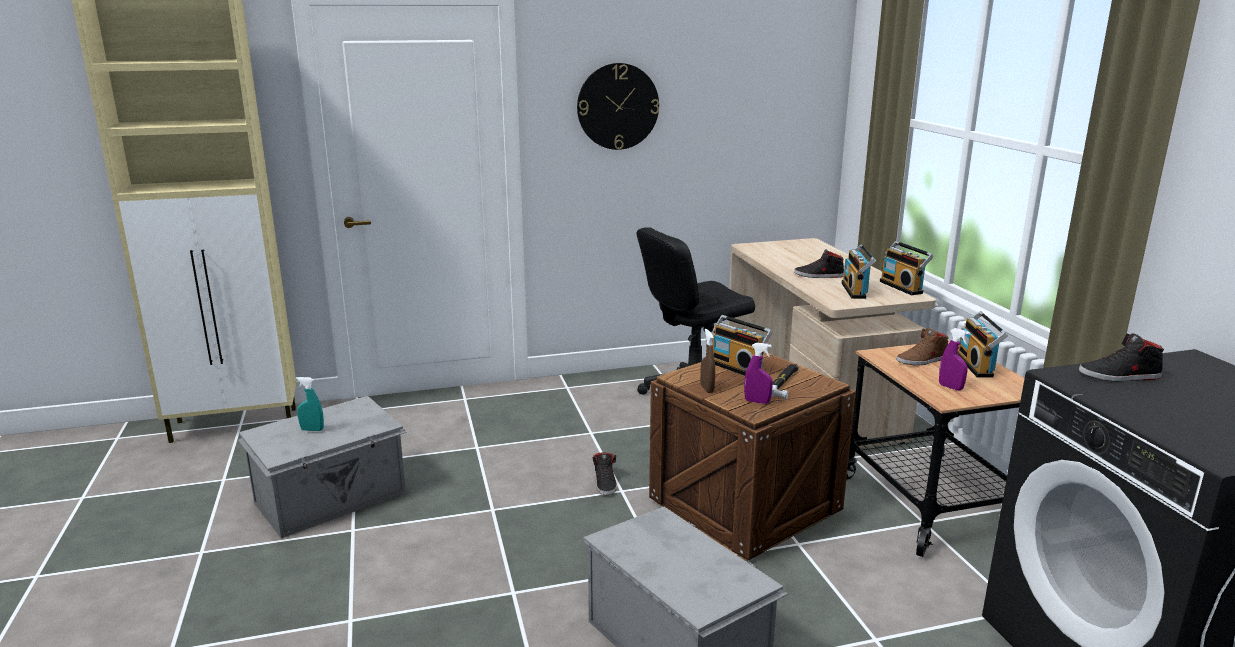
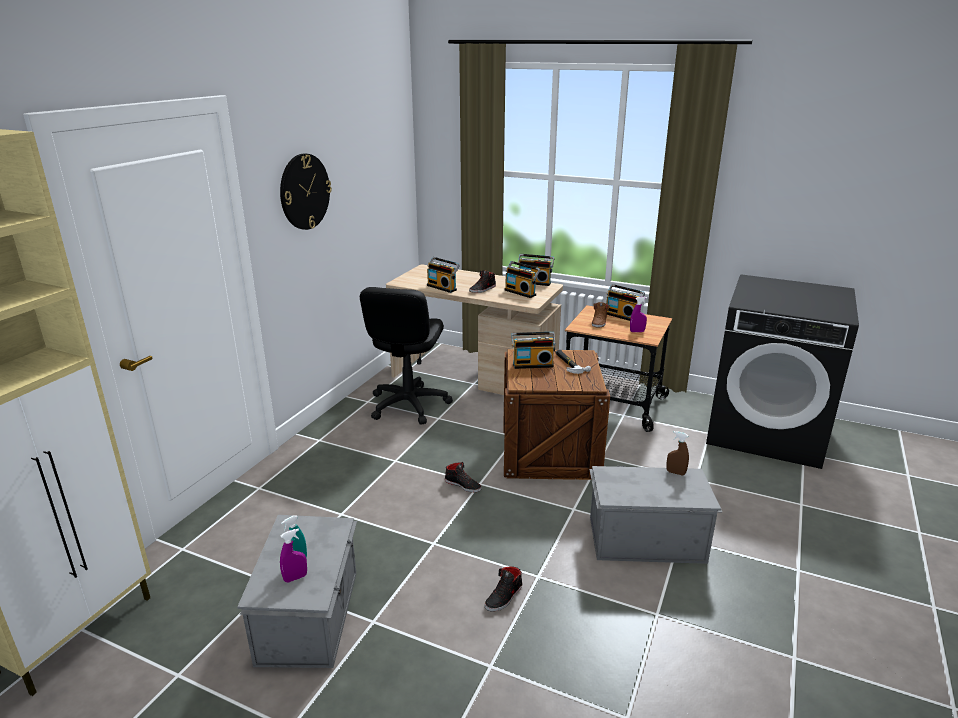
camera: 50 degrees left, 5 degrees up
brown spray bottle [700,329,715,393] -> brown spray bottle moved to [666,431,689,476]
purple spray bottle [744,343,773,404] -> purple spray bottle moved to [280,529,307,583]
black shoe [1079,333,1164,382] -> black shoe moved to [485,566,522,612]
none -> radio [427,257,460,293]

